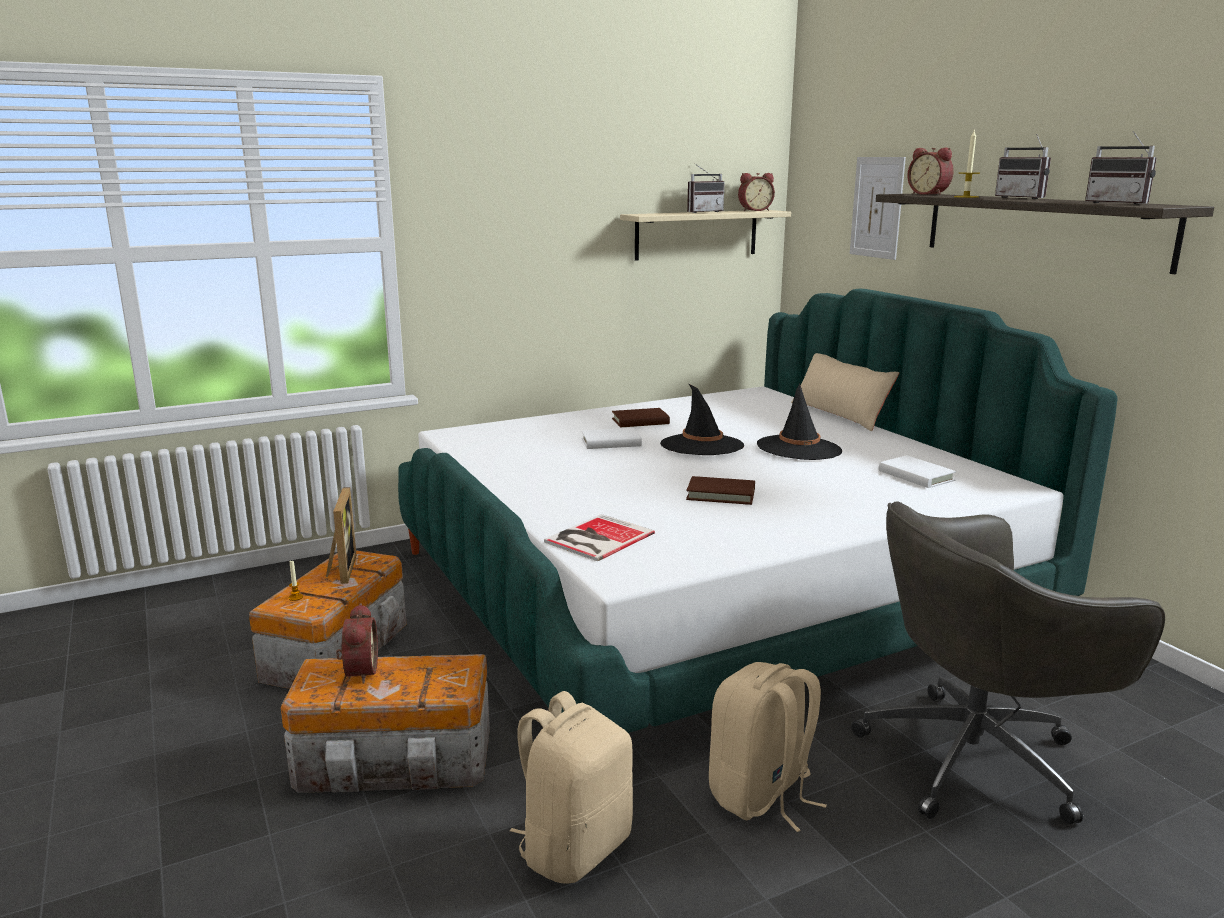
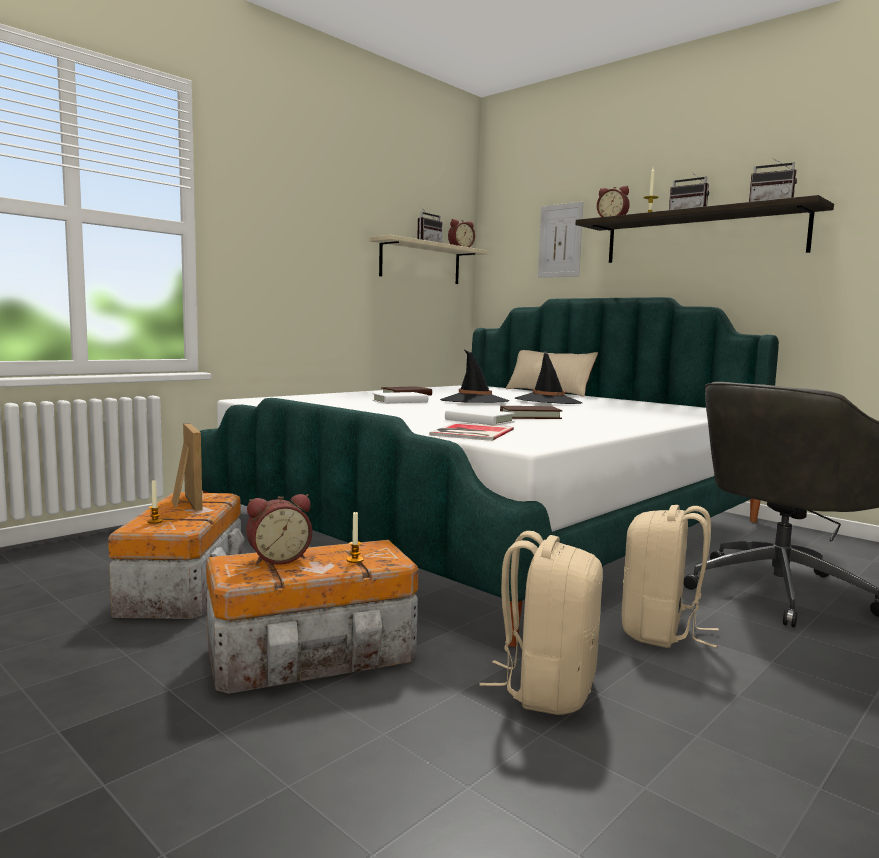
camera: 20 degrees left, 10 degrees down
alarm clock [336,603,378,684] -> alarm clock turned 90 degrees clockwise [246,494,312,565]
white book [879,455,956,488] -> white book moved to [445,408,515,426]
none -> candle [347,511,364,563]

